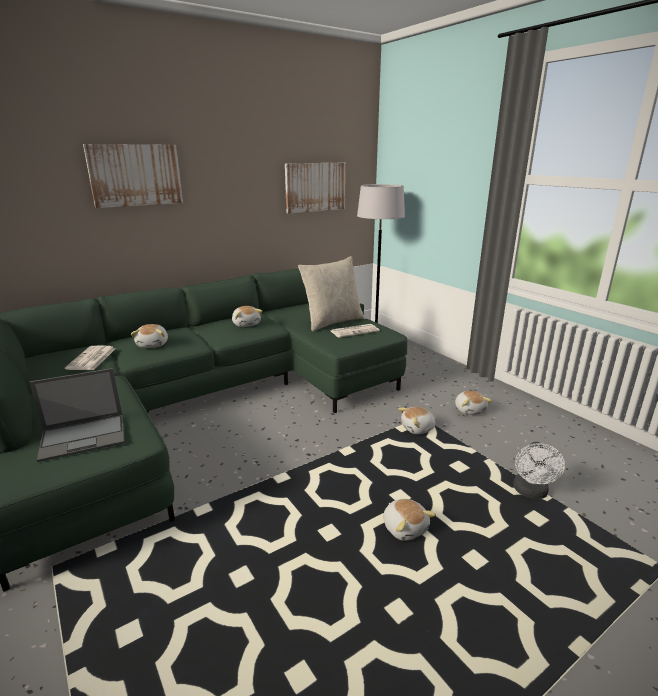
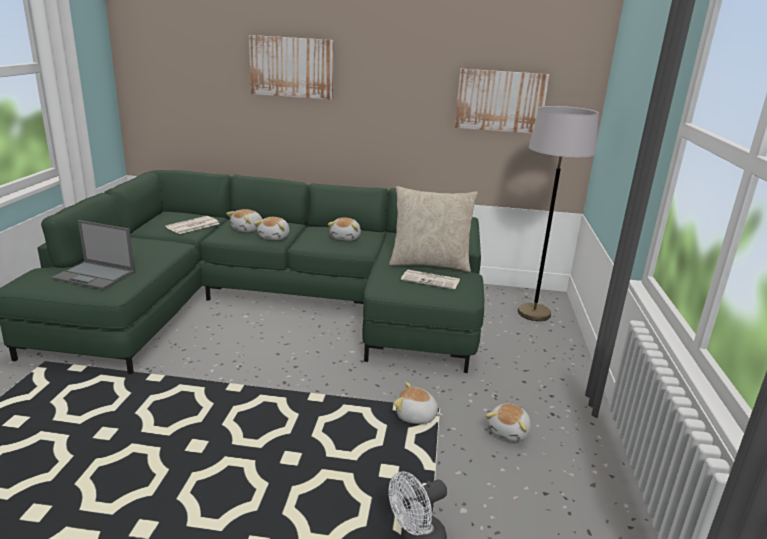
camera: 40 degrees right, 0 degrees up
plush toy [383,499,436,541] -> plush toy moved to [254,217,289,240]

